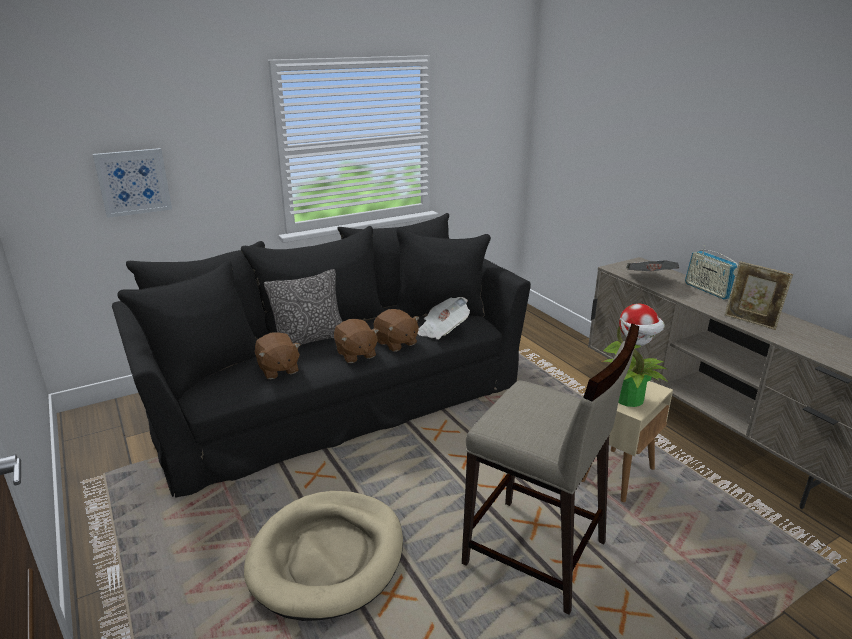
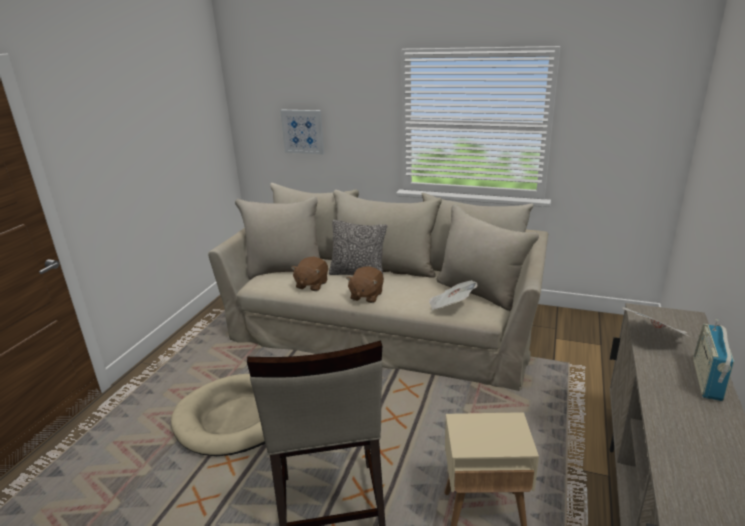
camera: 50 degrees right, 0 degrees up
black sofa [112,213,531,498] -> beige sofa [208,183,548,391]
brown plush toy [374,309,419,352] -> none
potted plant [602,304,668,407] -> none
picture frame [725,261,793,330] -> none

